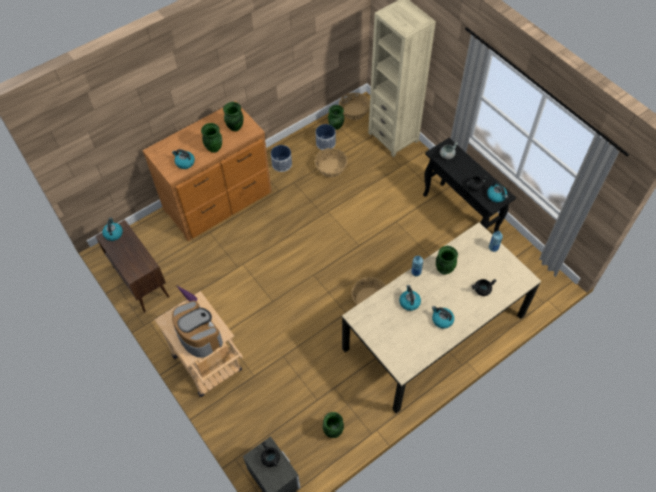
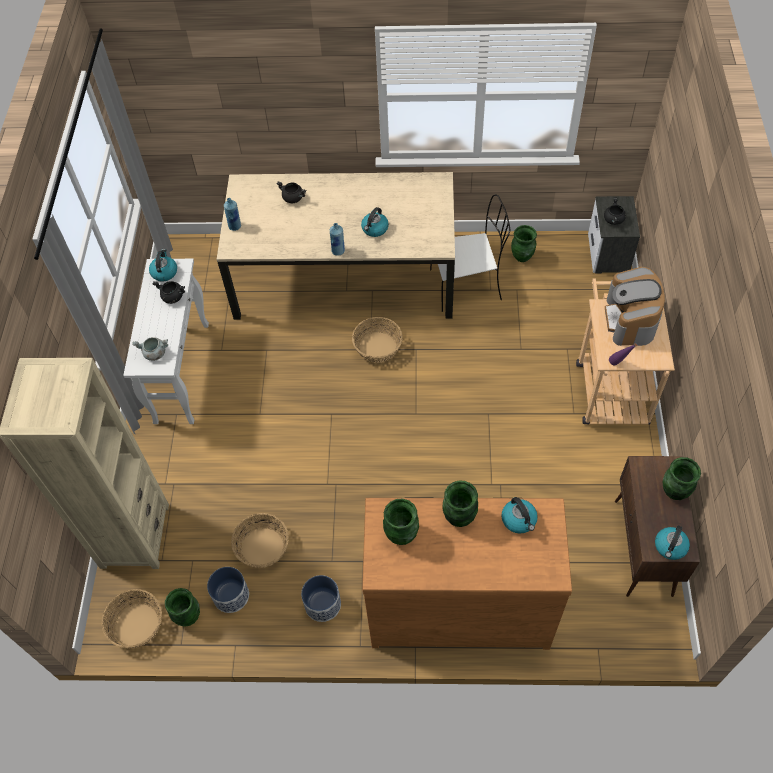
camera: 140 degrees left, 0 degrees up
black console table [423,138,516,232] -> white console table [123,259,209,424]
kettle [432,306,454,329] -> none
green vase [436,246,458,274] -> green vase moved to [663,457,701,500]
none -> white chair [430,194,510,312]

